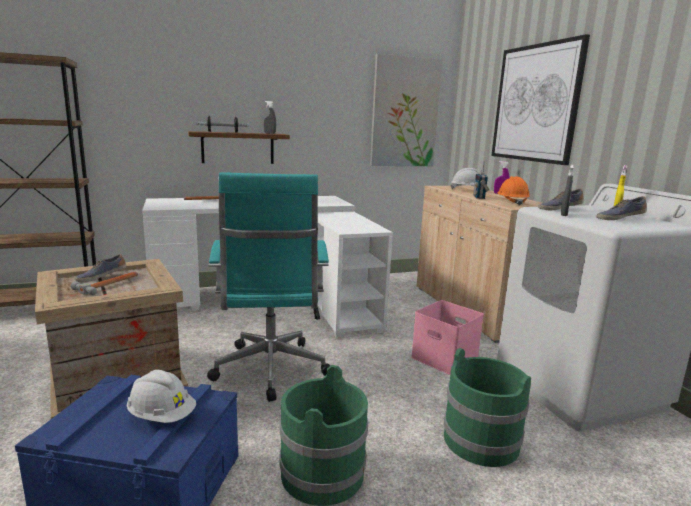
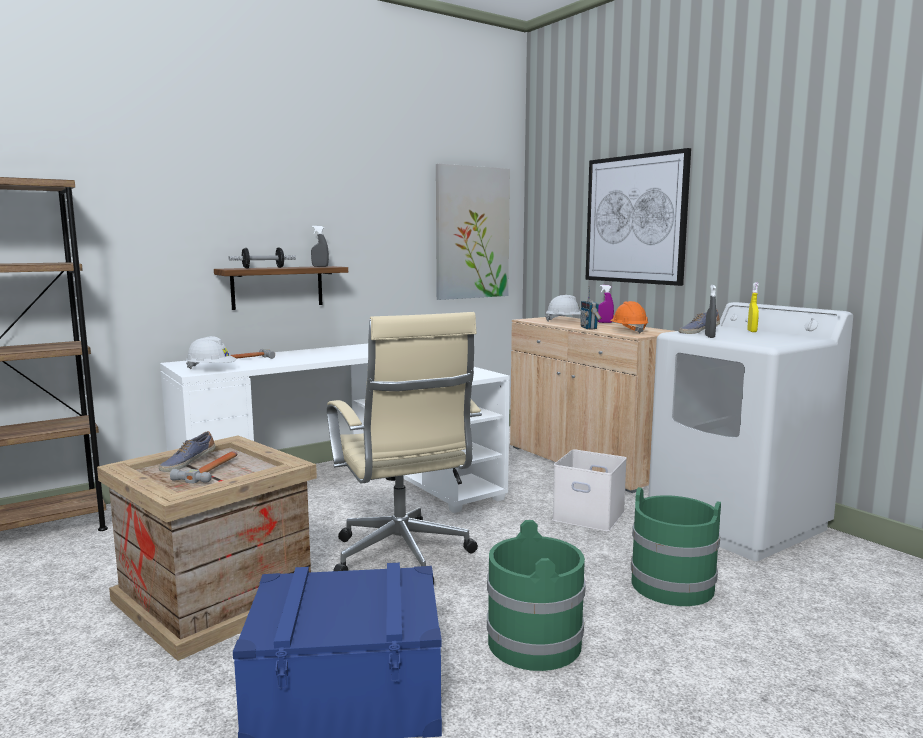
camera: 15 degrees left, 5 degrees down
white hard hat [127,370,196,423] -> white hard hat moved to [186,336,236,369]
turquoise office chair [207,172,330,402] -> beige office chair [327,312,482,585]
pink storage box [411,300,484,375] -> white storage box [552,449,627,532]
shoe [596,196,647,220] -> none

